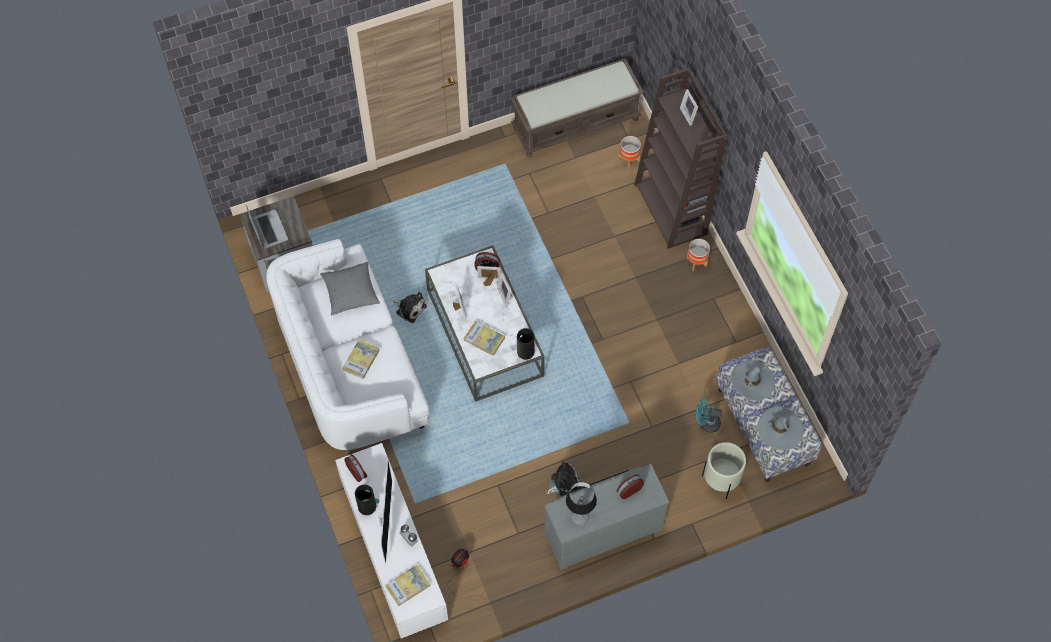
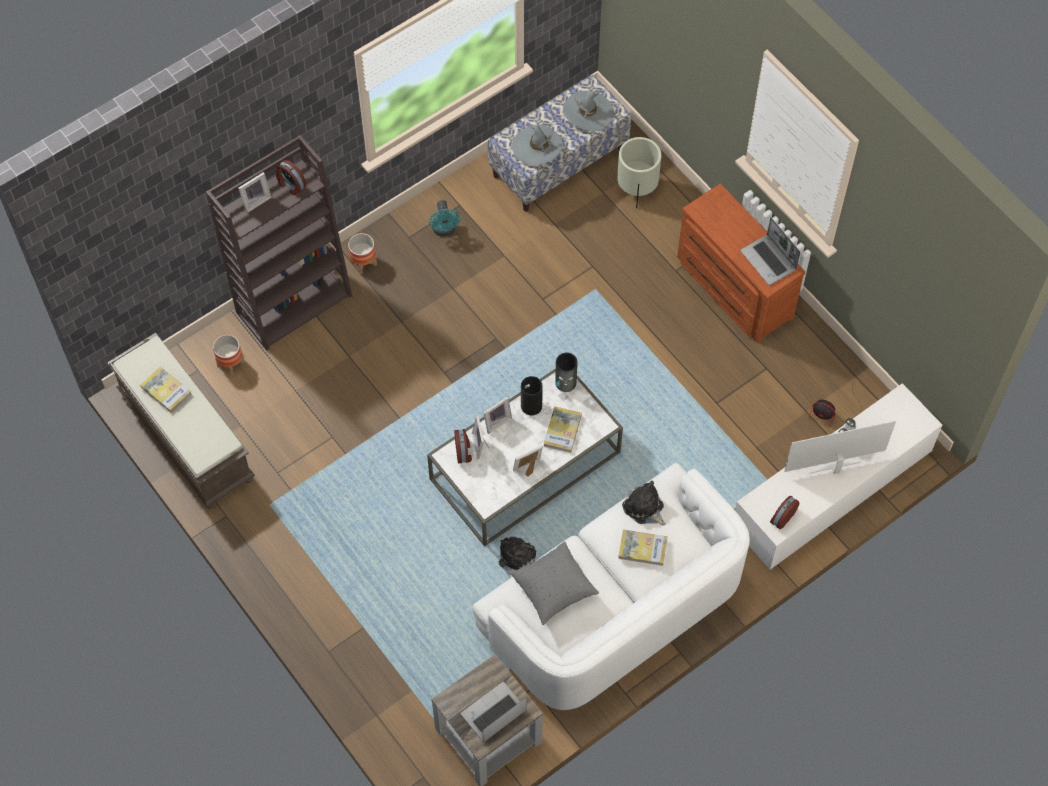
camera: 105 degrees left, 0 degrees up
vase [355,485,380,515] -> vase moved to [521,376,543,415]
book [385,565,430,606] -> book moved to [140,367,191,413]
grey dresser [544,464,669,570] -> brown dresser [677,184,805,343]
plush toy [546,461,582,496] -> plush toy moved to [622,481,666,526]
table lamp [566,482,597,525] -> laptop [740,218,800,285]
alarm clock [616,474,644,499] -> alarm clock moved to [276,160,306,195]
turquoise fan [696,398,722,433] -> turquoise fan moved to [429,200,461,237]

